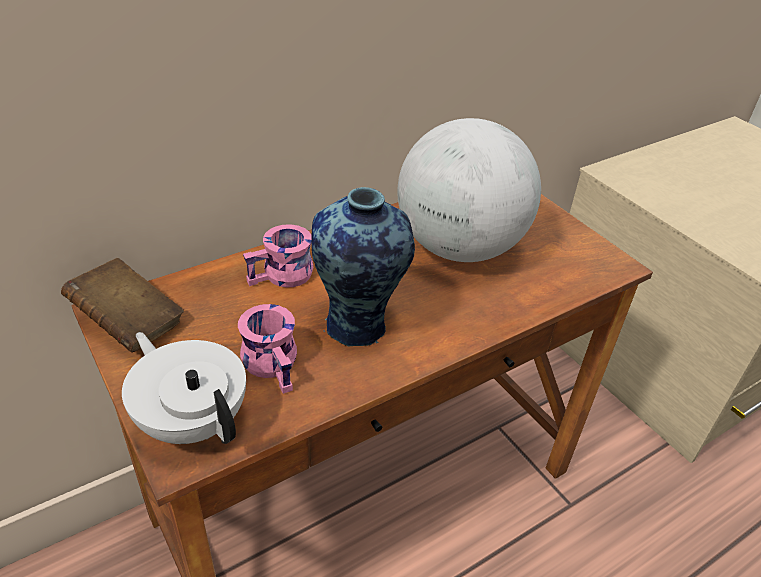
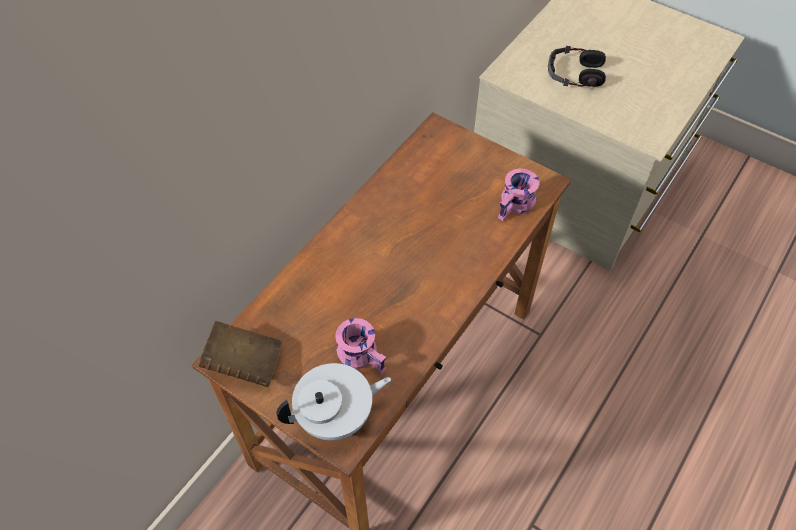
camera: 20 degrees left, 15 degrees up
white teapot [122,332,246,444] -> white teapot turned 135 degrees clockwise [276,363,391,441]
pink mug [243,224,313,288] -> pink mug moved to [498,168,539,221]
vase [311,187,415,346] -> none
globe [397,118,541,262] -> none
none -> headphones [548,46,606,87]

